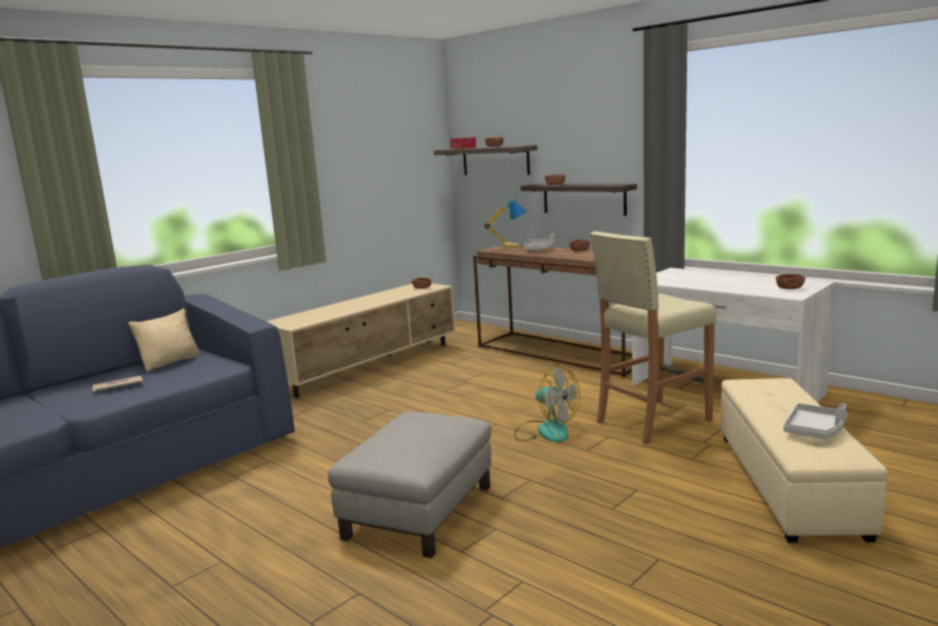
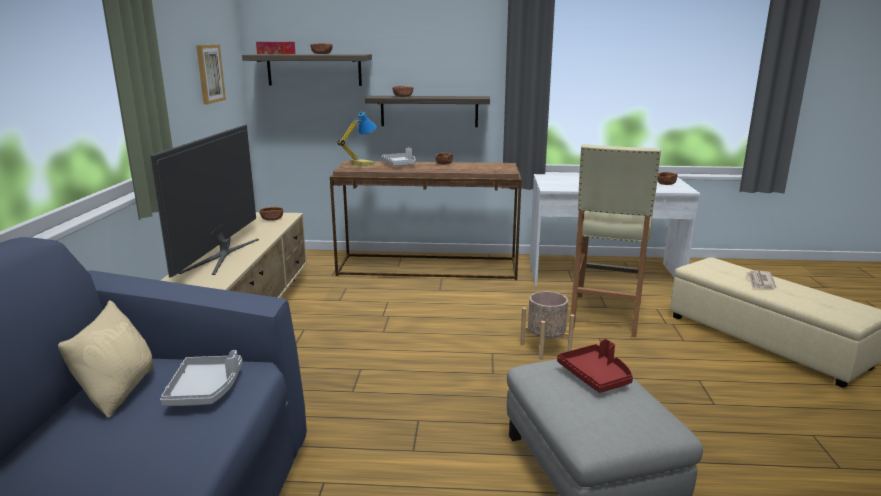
camera: 40 degrees left, 5 degrees up
newspaper [91,375,143,392] -> newspaper moved to [747,270,776,289]
fan [514,366,580,442] -> beige planter [520,291,574,360]
grey tray [783,403,847,439] -> grey tray moved to [160,350,243,406]
none -> television [150,124,259,278]
none -> picture [196,45,226,104]
none -> red tray [557,339,633,393]

